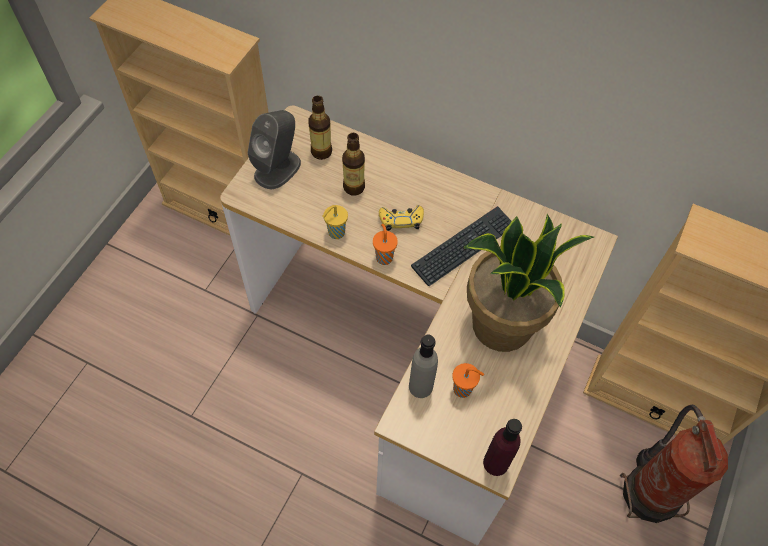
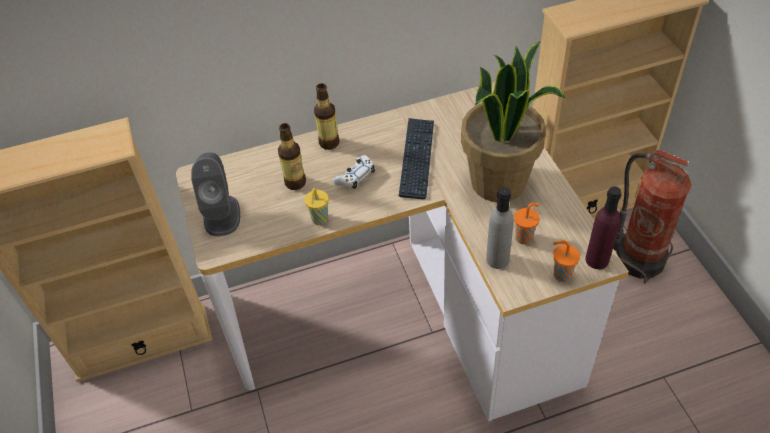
camera: 40 degrees left, 10 degrees down
bottle [308,96,332,160] -> bottle moved to [314,83,340,150]
orange cup [373,224,398,265] -> orange cup moved to [553,240,580,282]
yellow game controller [379,205,424,231] -> white game controller [333,155,375,189]

